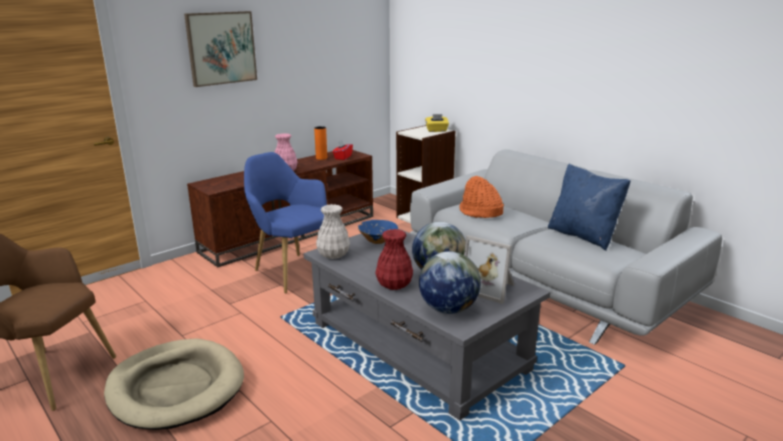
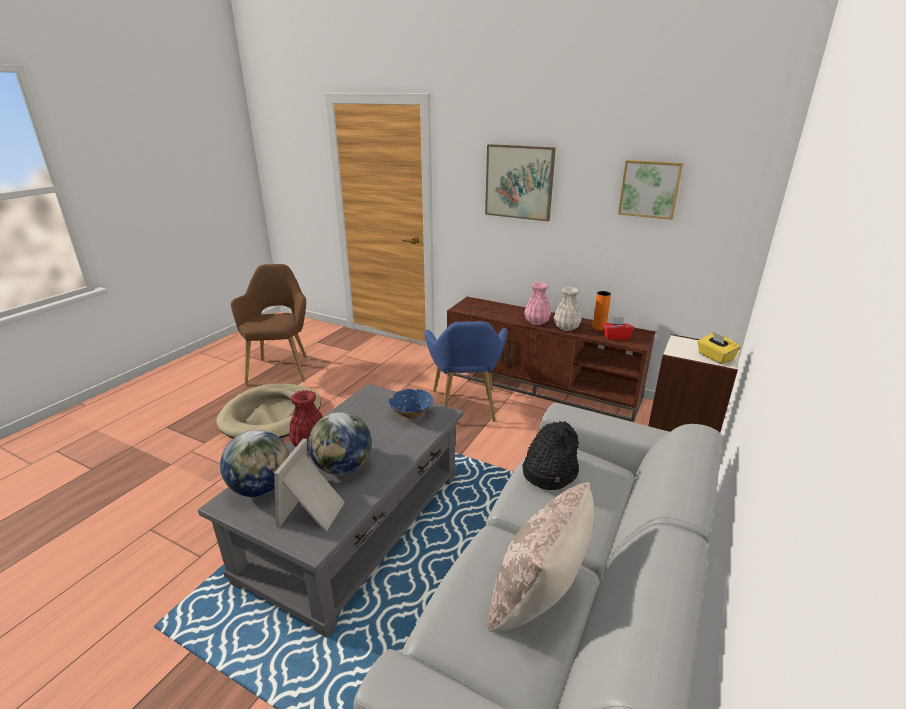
camera: 70 degrees right, 5 degrees up
blue armchair [244,152,327,294] -> blue armchair turned 150 degrees clockwise [424,321,508,422]
white vase [316,204,350,259] -> white vase moved to [554,287,582,331]
orange hat [459,176,504,218] -> black hat [522,421,579,490]
blue pillow [548,164,631,251] -> beige pillow [487,482,594,632]
none -> picture [618,160,683,220]

